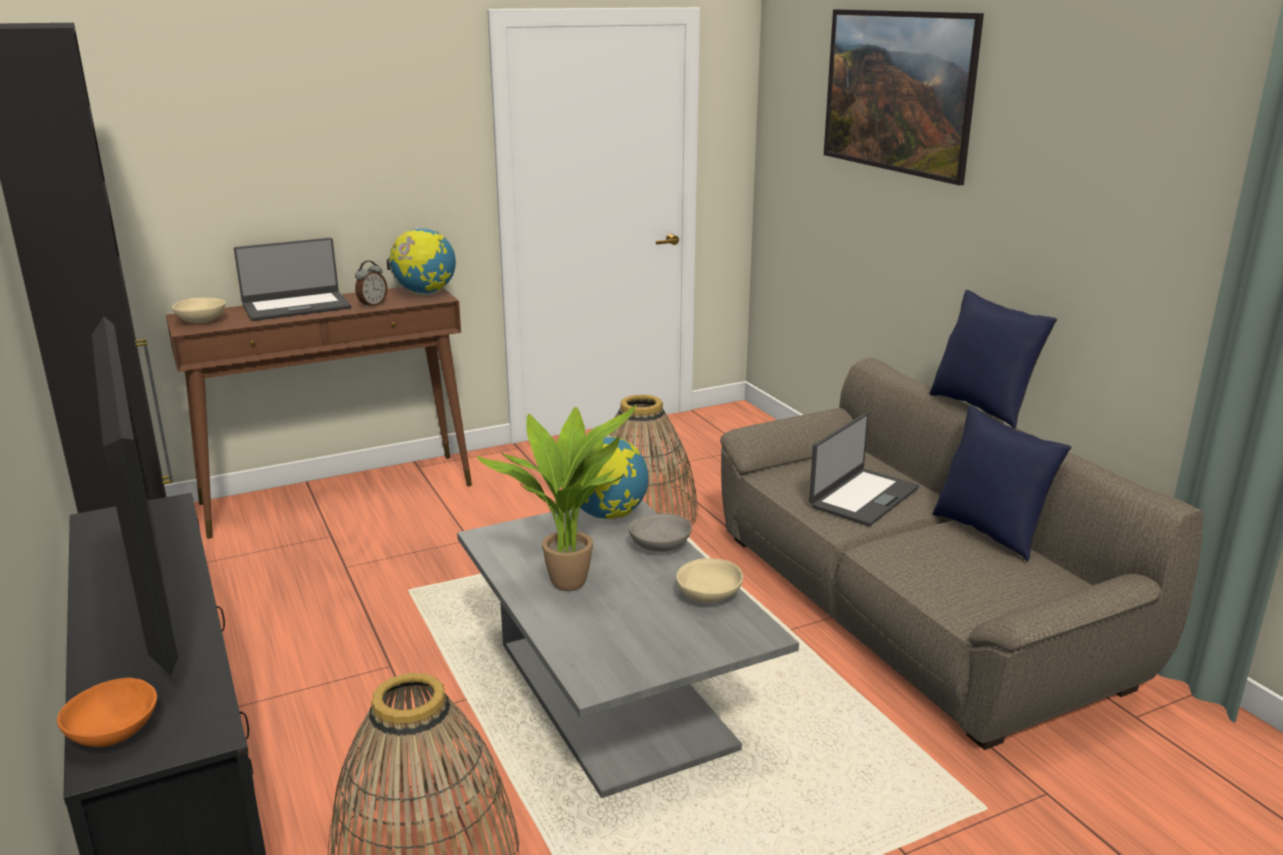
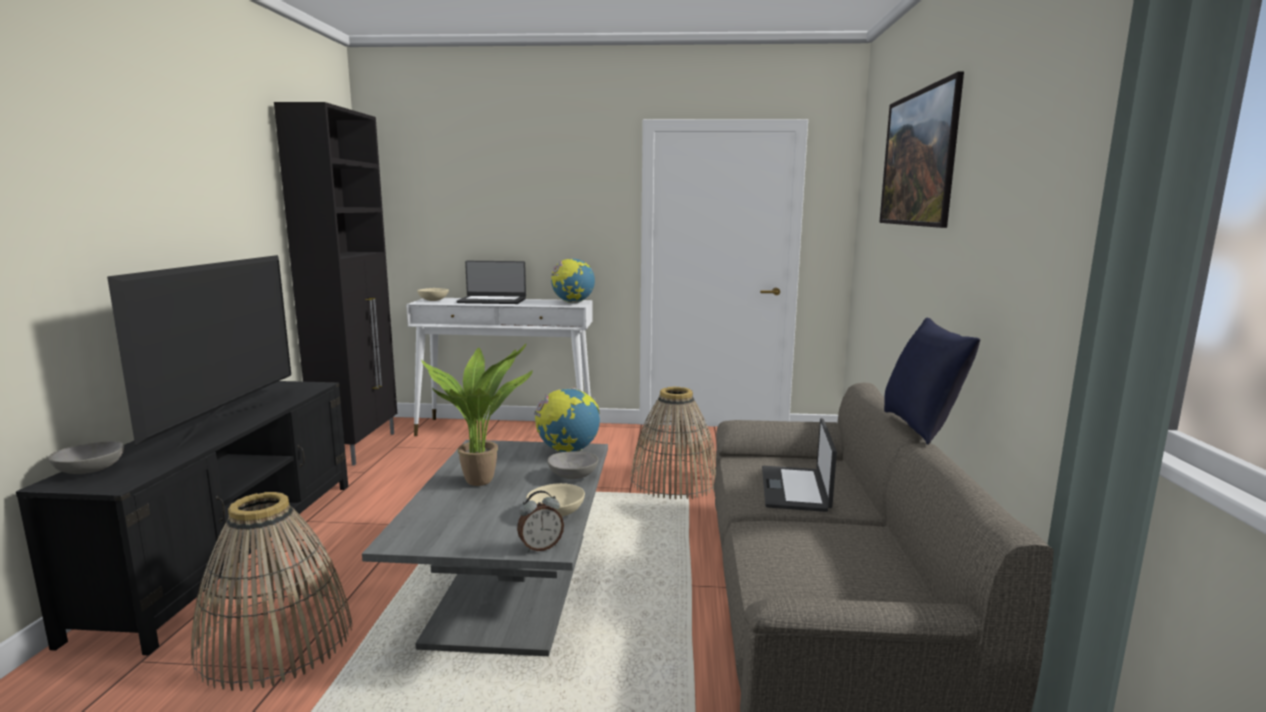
camera: 30 degrees right, 10 degrees down
orange bowl [57,678,157,747] -> grey bowl [48,441,124,474]
brown console table [166,287,472,539] -> white console table [406,298,592,436]
alarm clock [355,261,388,308] -> alarm clock moved to [517,491,564,552]
laptop [809,413,919,526] -> laptop turned 120 degrees clockwise [762,418,837,512]
blue pillow [933,406,1071,561] -> none

